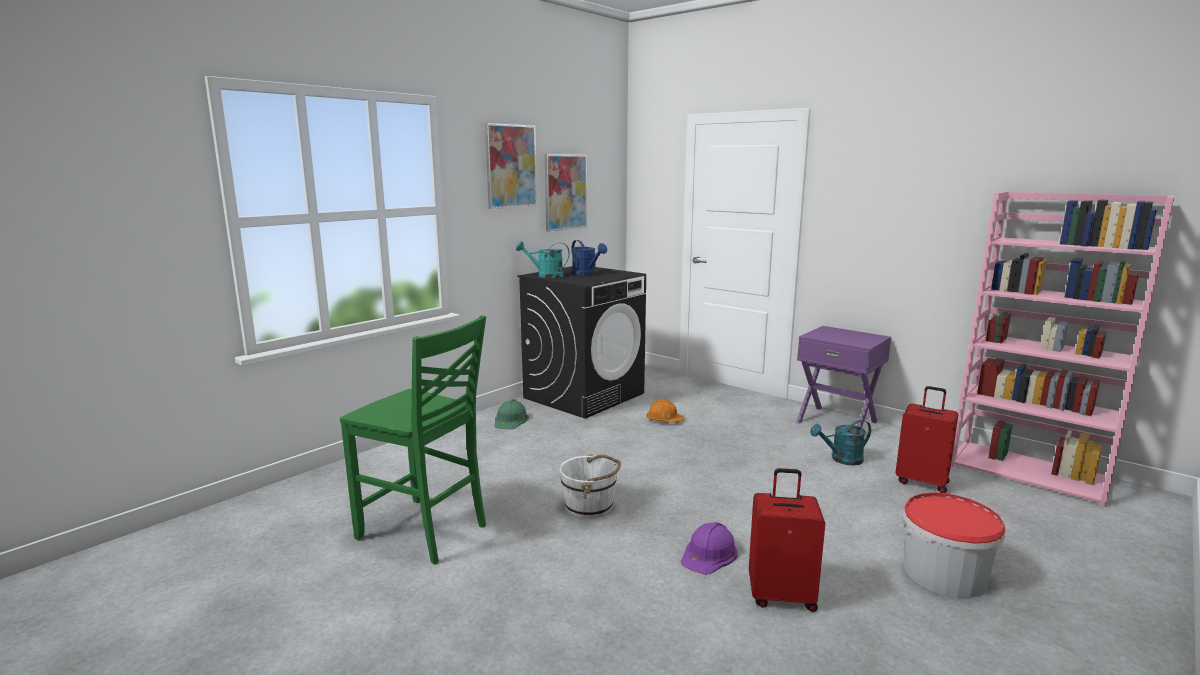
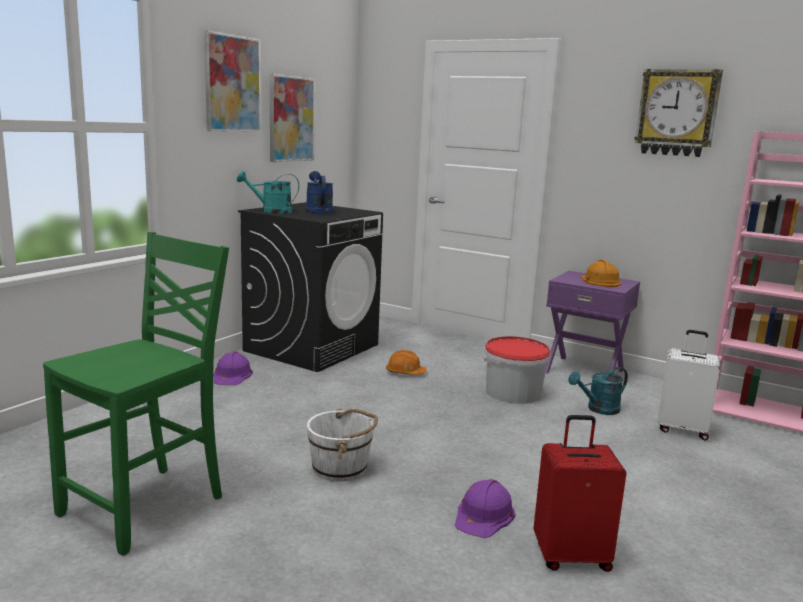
camera: 10 degrees left, 0 degrees up
green chair [340,315,486,565] -> green chair turned 75 degrees counterclockwise [43,232,229,556]
green hard hat [494,399,529,429] -> purple hard hat [213,351,253,385]
blue watering can [571,240,607,276] -> blue watering can turned 150 degrees counterclockwise [306,171,333,214]
red suitcase [895,386,958,493] -> white suitcase [657,330,720,441]
bucket [902,492,1005,598] -> bucket moved to [484,336,551,404]
none -> orange hard hat [580,260,622,287]
none -> wall clock [635,69,723,157]

